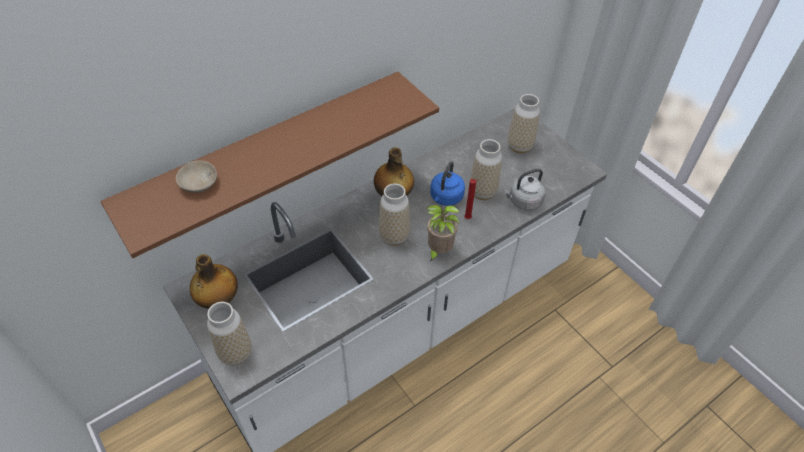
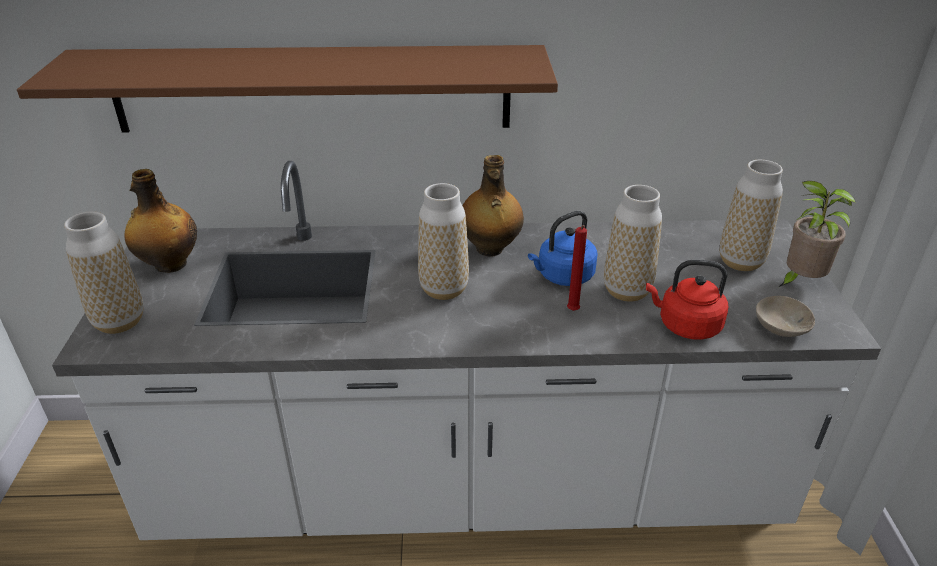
camera: 35 degrees right, 15 degrees down
beige bowl [176,161,217,193] -> beige bowl moved to [756,296,815,337]
potted plant [427,205,460,262] -> potted plant moved to [779,181,856,287]
grey kettle [503,169,546,210] -> red kettle [646,260,728,340]

